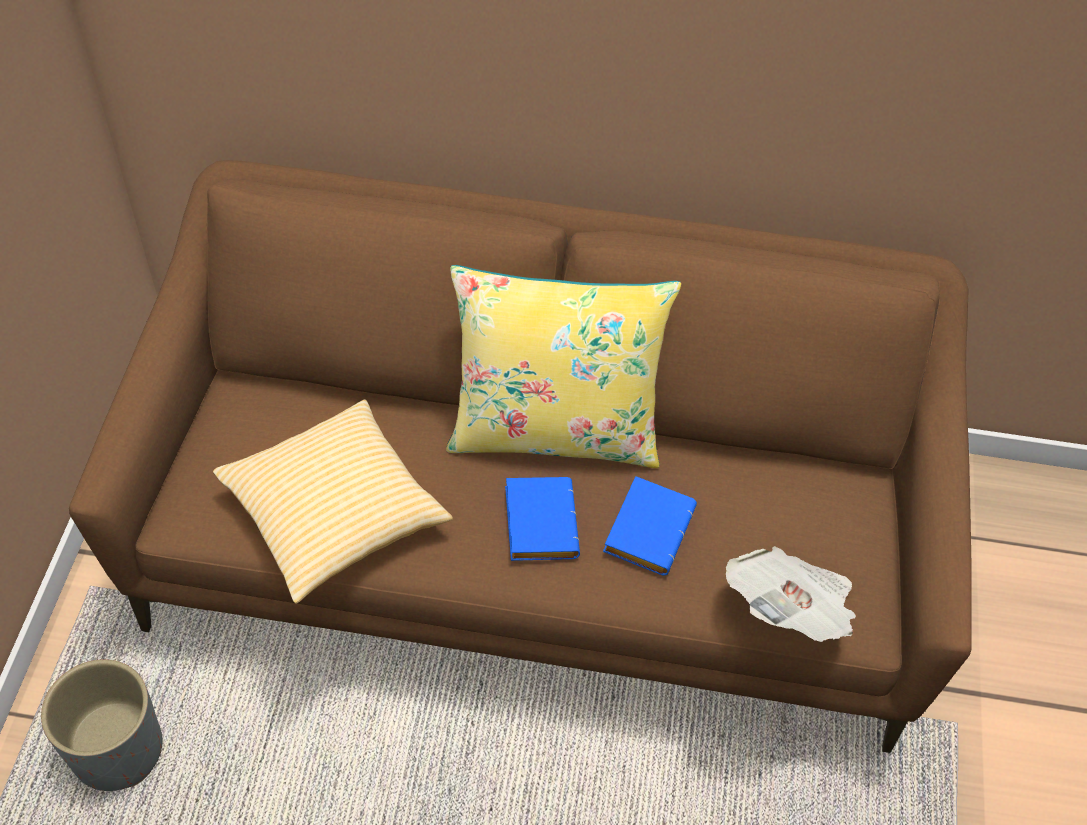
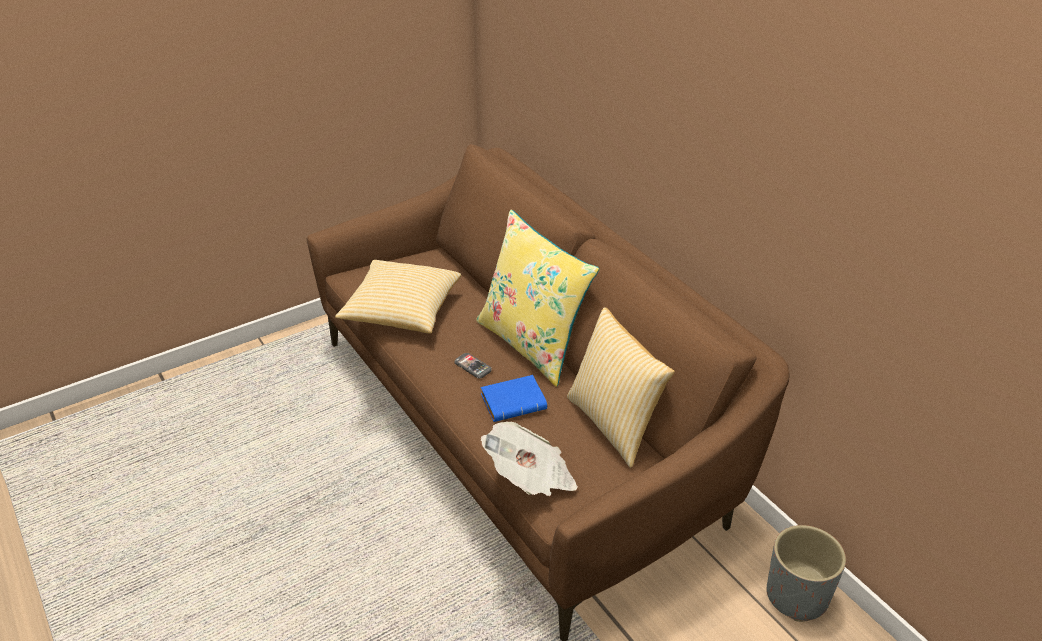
camera: 50 degrees right, 15 degrees down
grey planter [41,659,163,791] -> grey planter moved to [767,525,846,622]
blue book [505,477,580,561] -> phone [454,353,492,378]
none -> pillow [567,307,675,468]

